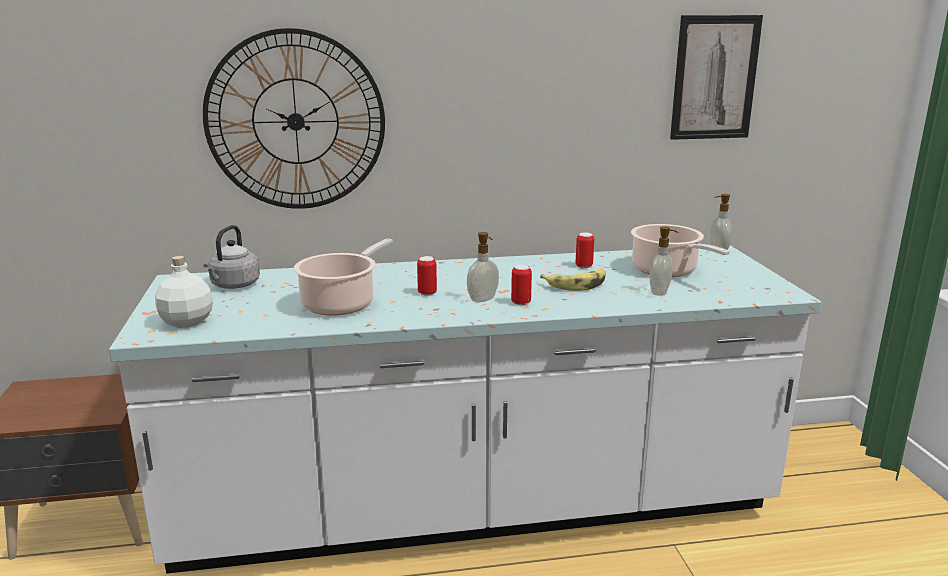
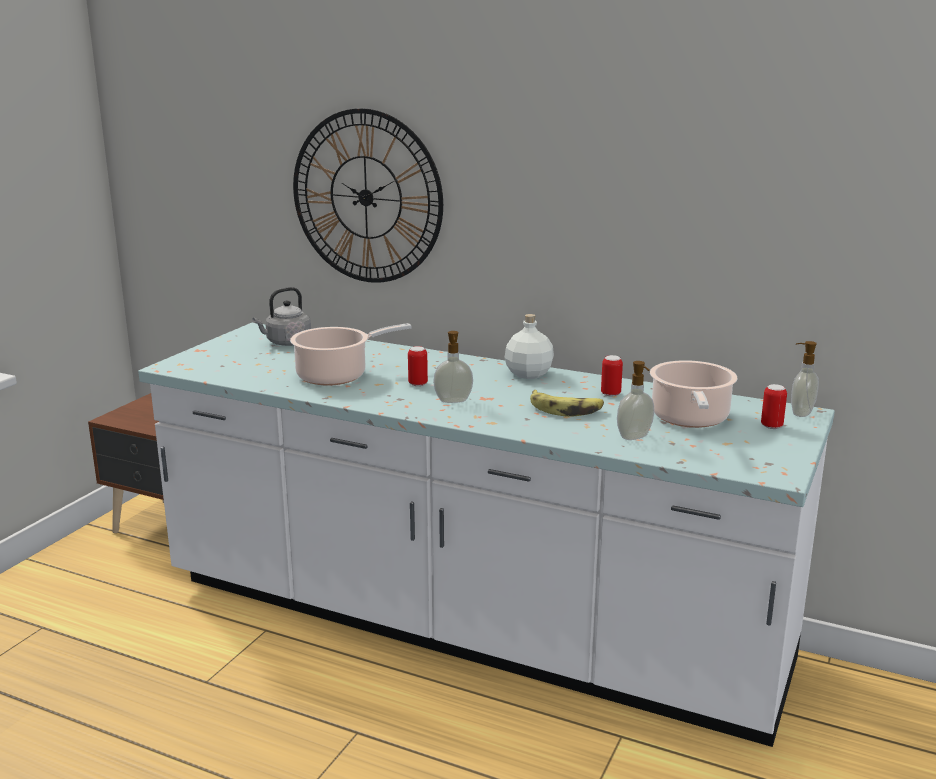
camera: 35 degrees right, 0 degrees up
white bottle [155,256,213,328] -> white bottle moved to [505,314,554,379]
can [511,265,532,305] -> can moved to [761,384,787,429]
picture [670,15,763,140] -> none

